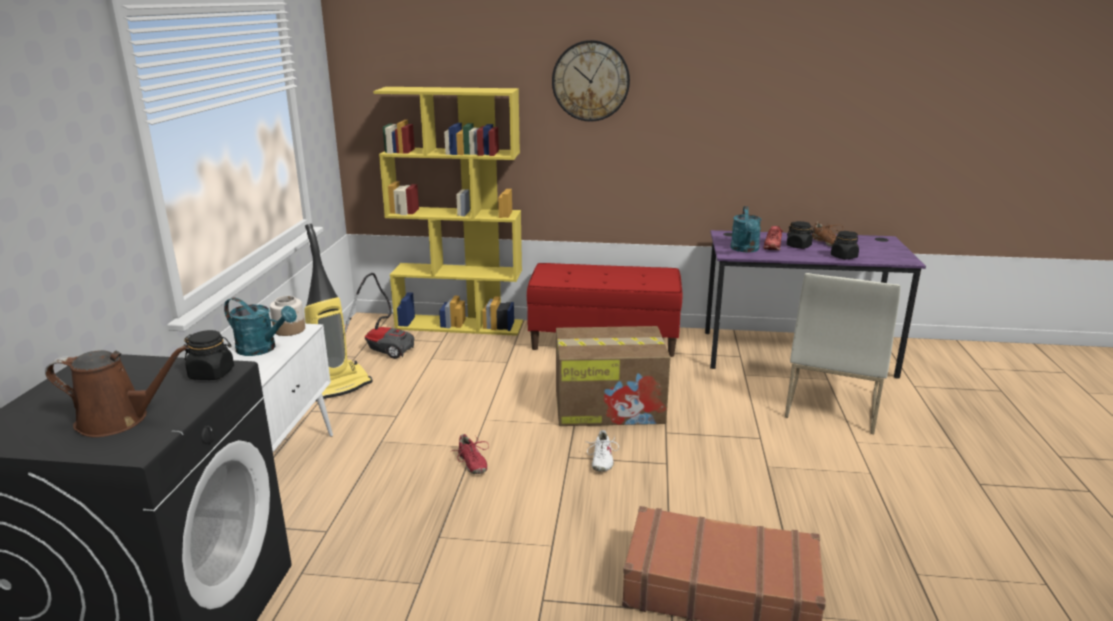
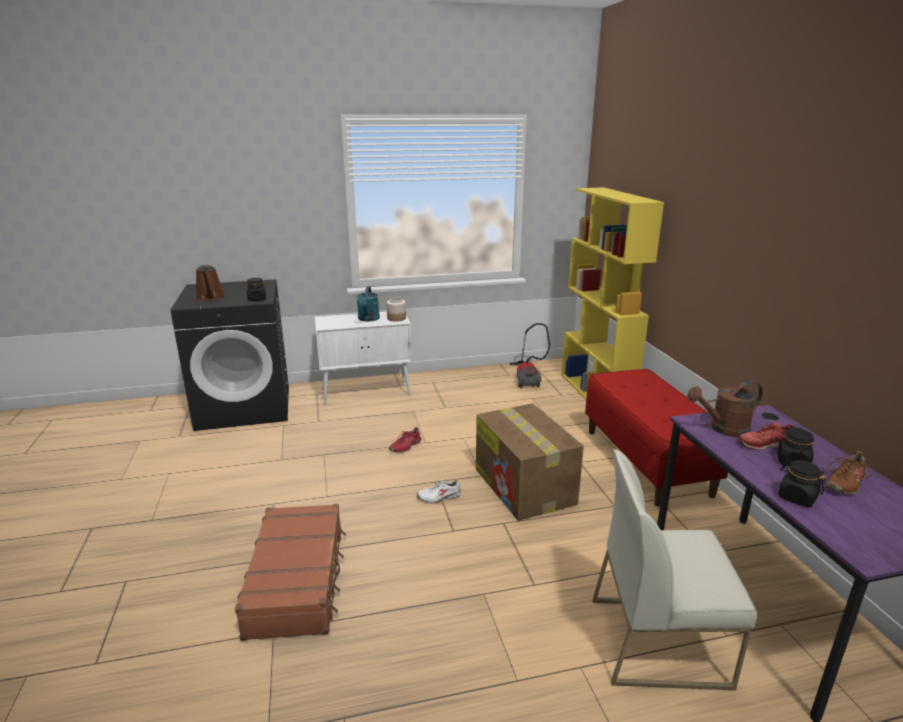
camera: 70 degrees right, 0 degrees up
vacuum cleaner [305,224,373,401] -> none
wall clock [552,40,630,122] -> none
turquoise watering can [731,206,761,252] -> brown watering can [687,381,763,437]

